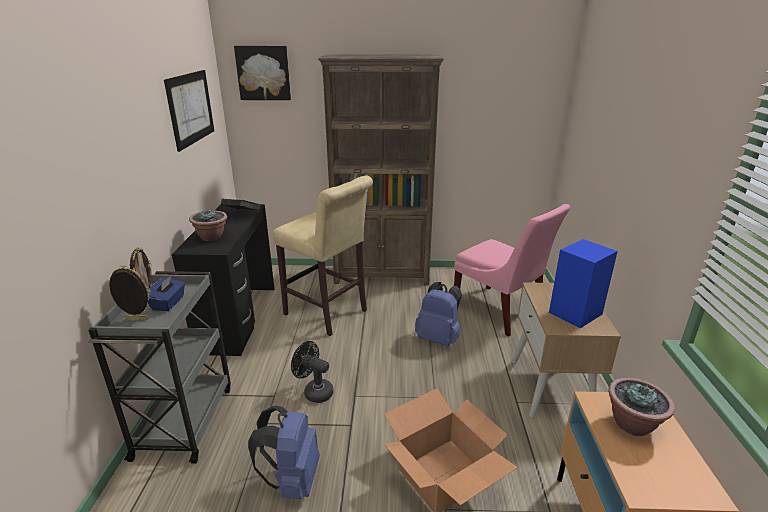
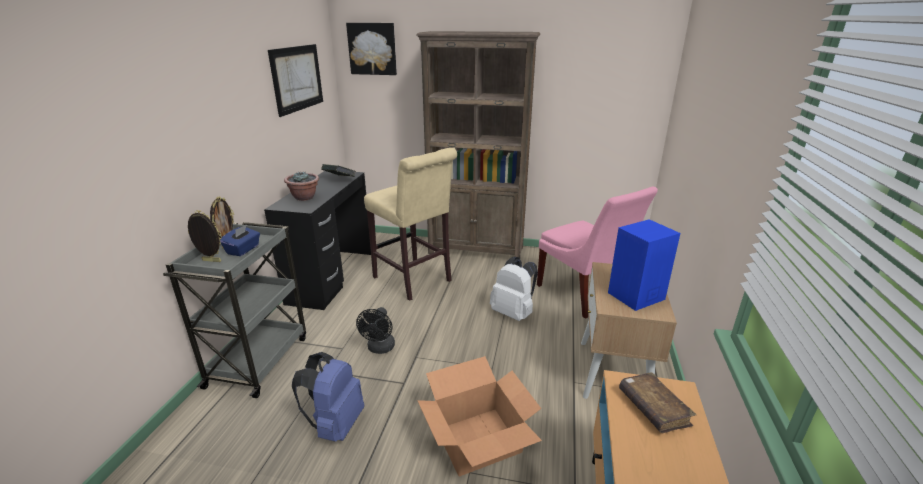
camera: 10 degrees right, 0 degrees up
black fan [291,341,334,403] -> black fan turned 120 degrees counterclockwise [356,307,395,354]
blue backpack [415,282,462,346] -> white backpack [490,257,538,321]
potted plant [608,377,675,436] -> brown book [619,372,697,433]

